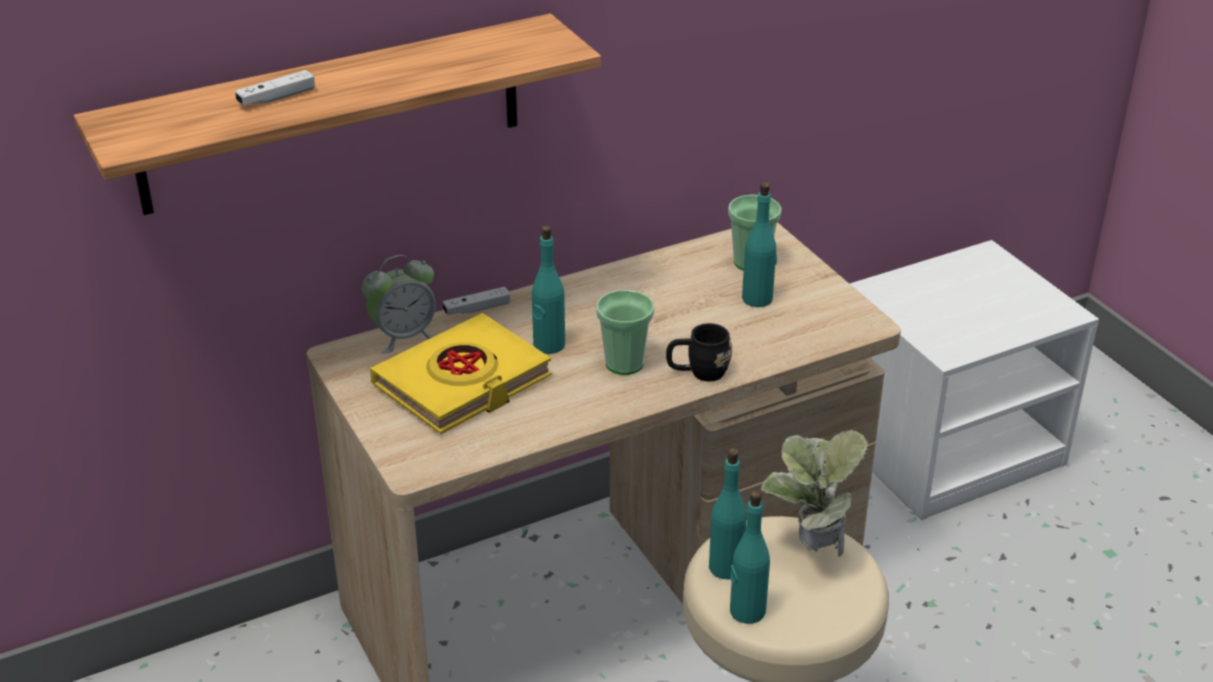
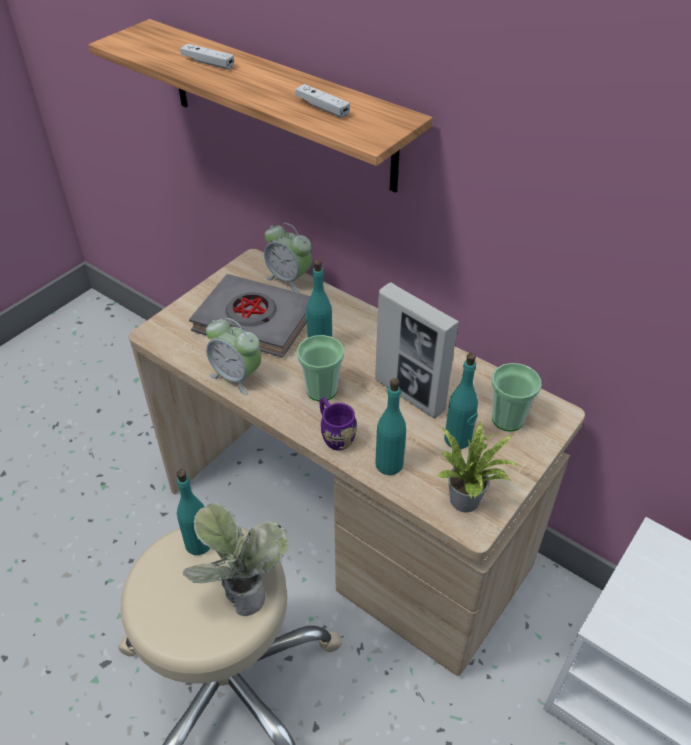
camera: 65 degrees right, 10 degrees up
yellow book [370,313,552,434] -> grey book [189,274,311,358]
white game controller [443,287,510,315] -> white game controller moved to [295,84,350,118]
black mug [666,323,732,381] -> purple mug [320,398,357,451]
turquoise bottle [730,490,770,624] -> turquoise bottle moved to [375,378,406,475]
none -> alarm clock [206,318,261,395]
none -> picture frame [375,282,459,418]
none -> potted plant [437,421,519,512]

